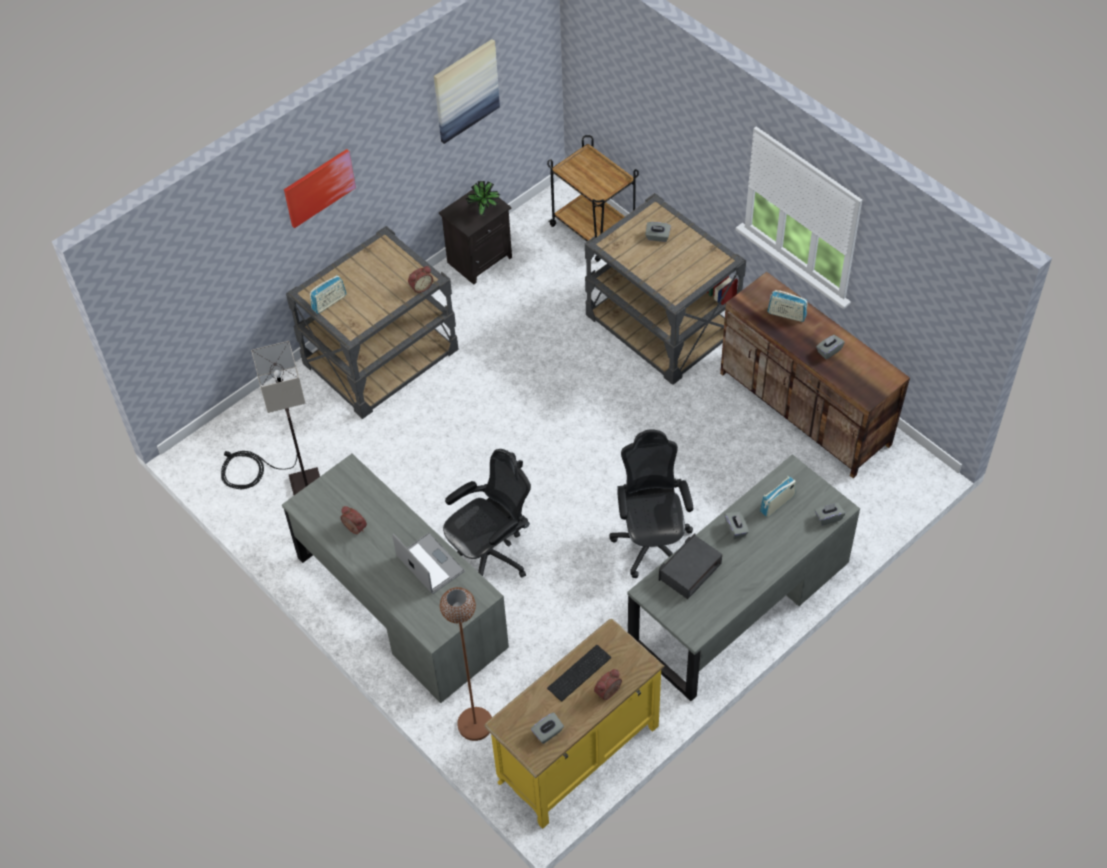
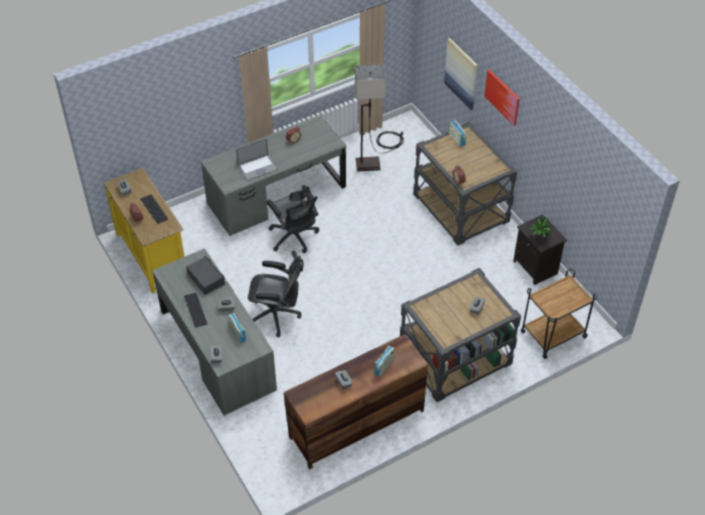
camera: 100 degrees right, 5 degrees down
picture [434,39,500,144] -> picture moved to [444,38,478,110]
brown floor lamp [440,587,492,741] -> none
none -> keyboard [184,293,207,328]

